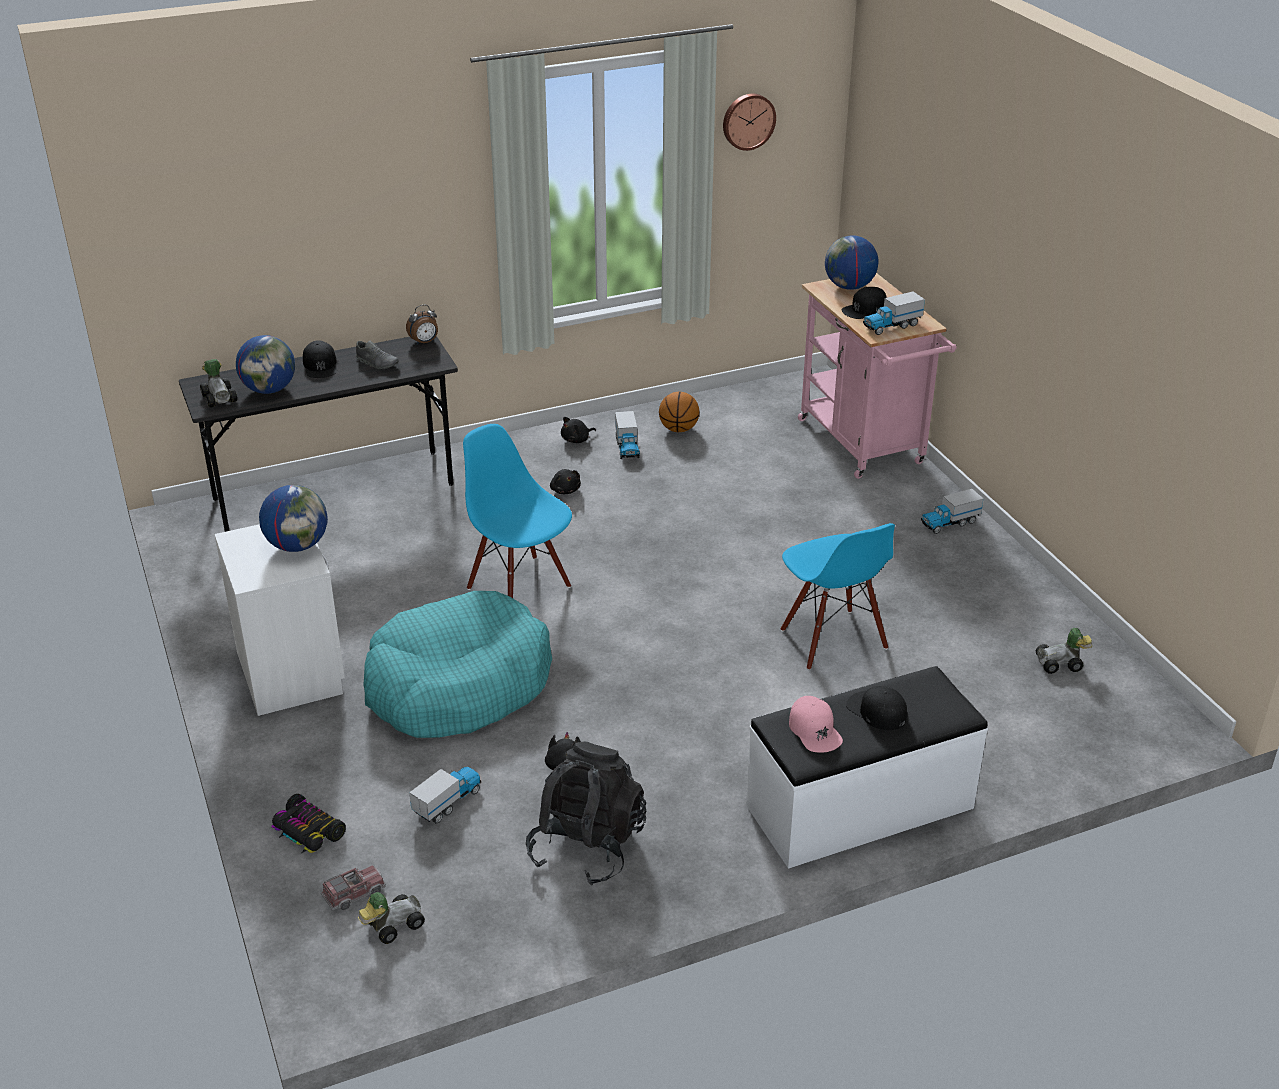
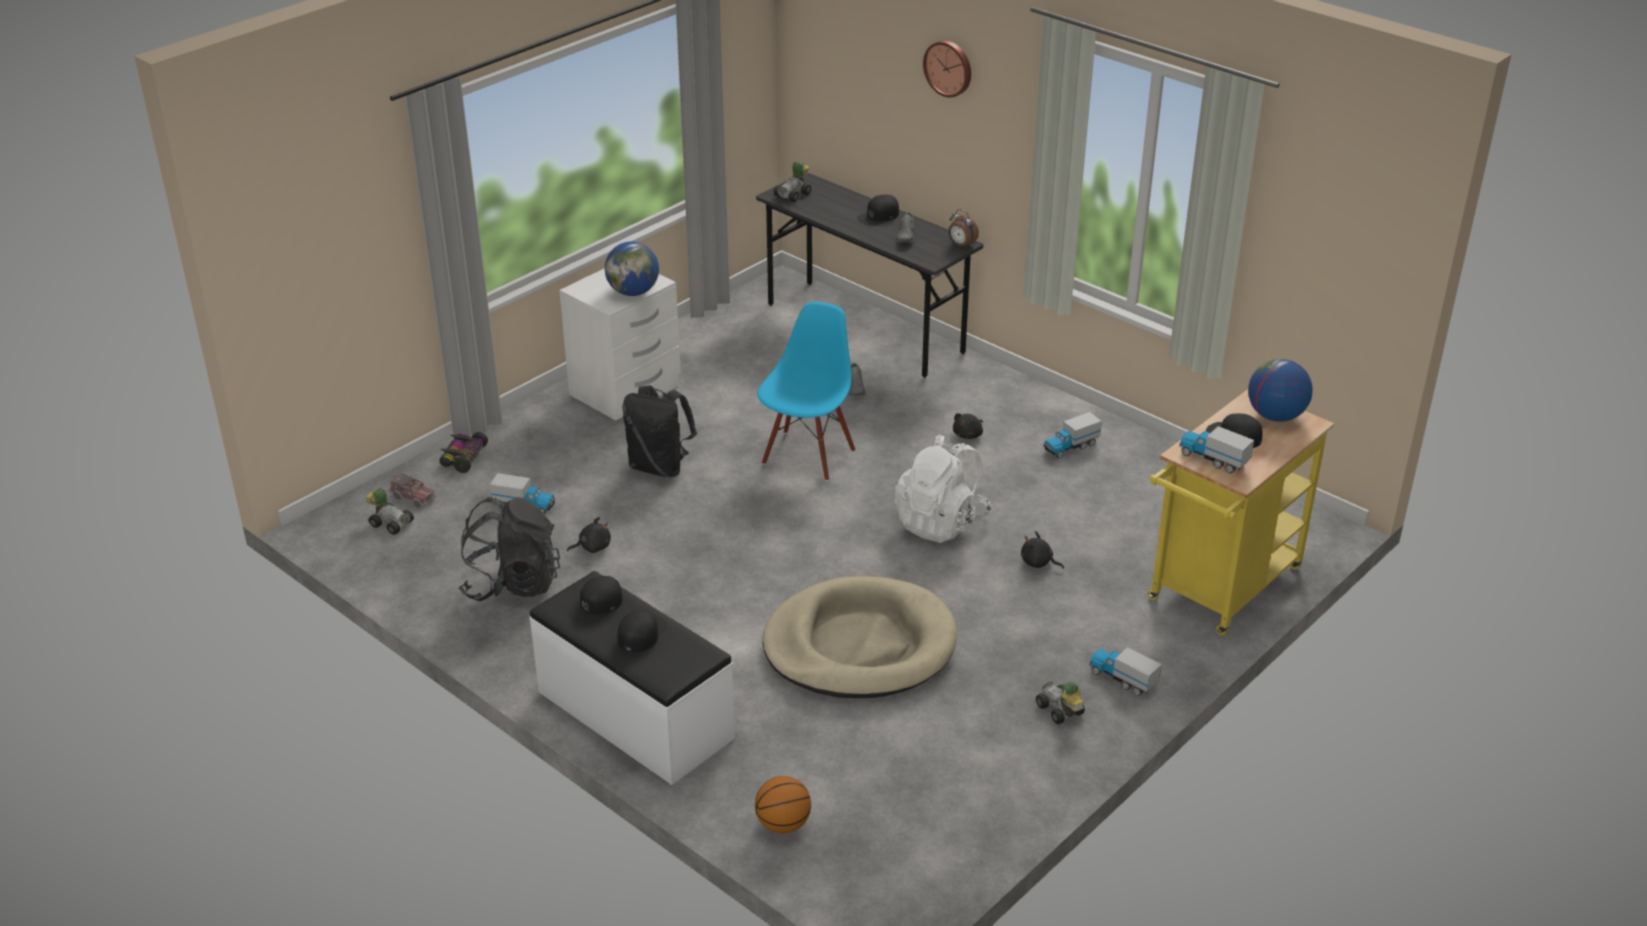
camera: 65 degrees right, 0 degrees up
globe [236,335,295,394] -> none
turquoise dog bed [363,591,552,738] -> black backpack [622,385,697,477]
black plush toy [561,417,596,443] -> black plush toy moved to [1021,531,1064,569]
basketball [659,392,699,432] -> basketball moved to [755,776,811,833]
wall clock [723,94,776,151] -> wall clock moved to [923,40,971,98]
blue chair [781,523,895,670] -> beige dog bed [763,576,957,698]
pink cap [789,696,843,752] -> black cap [568,576,623,623]
pink cart [798,273,957,479] -> yellow cart [1148,389,1334,635]
toy car [1036,628,1092,674] -> toy car moved to [1036,682,1085,724]
none -> grey shoe [848,363,865,396]
none -> white backpack [895,434,991,543]

